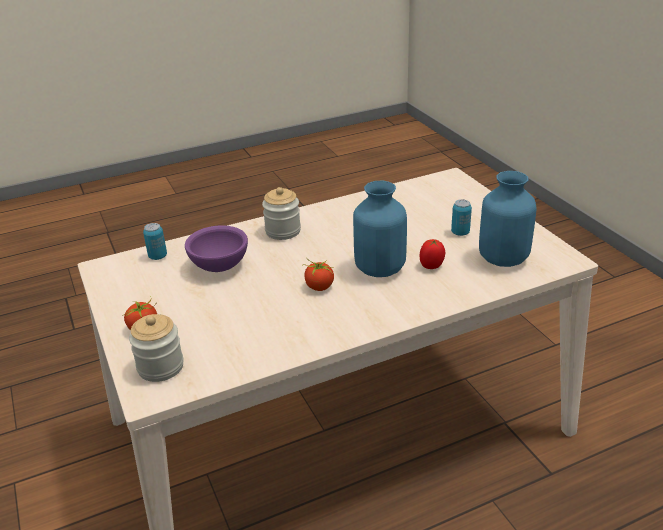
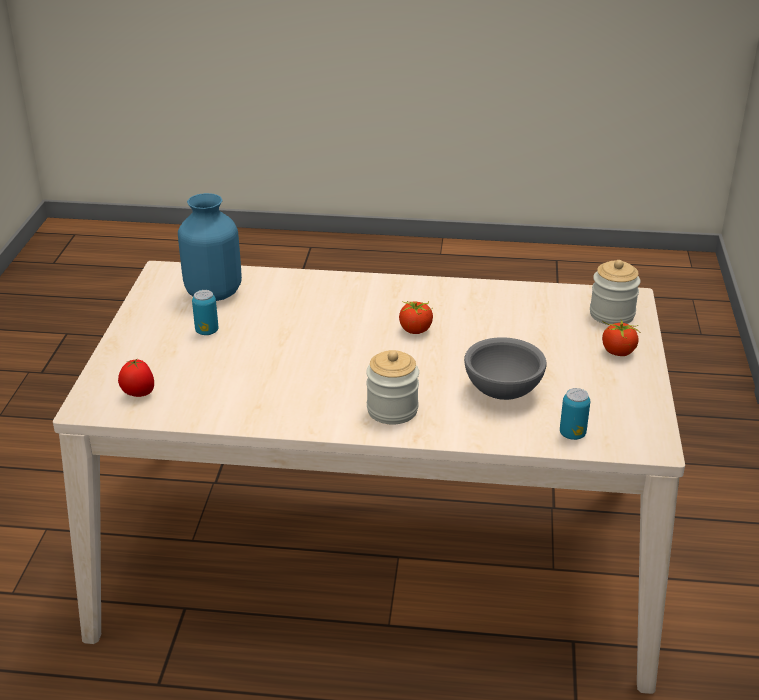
camera: 150 degrees left, 0 degrees up
purple bowl [185,225,248,272] -> grey bowl [464,337,547,400]
blue vase [353,181,407,277] -> none
tomato [420,239,445,269] -> tomato moved to [118,359,154,397]

